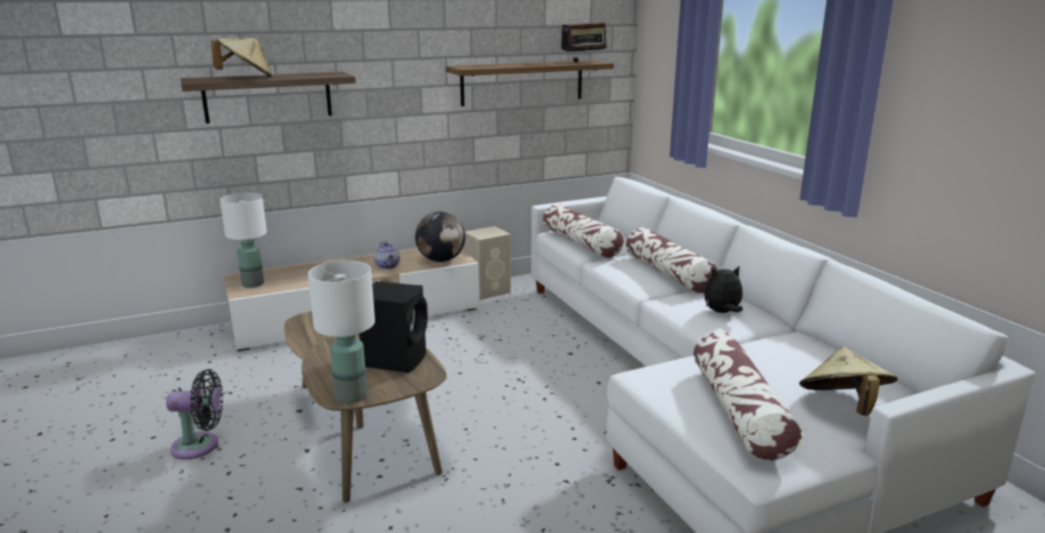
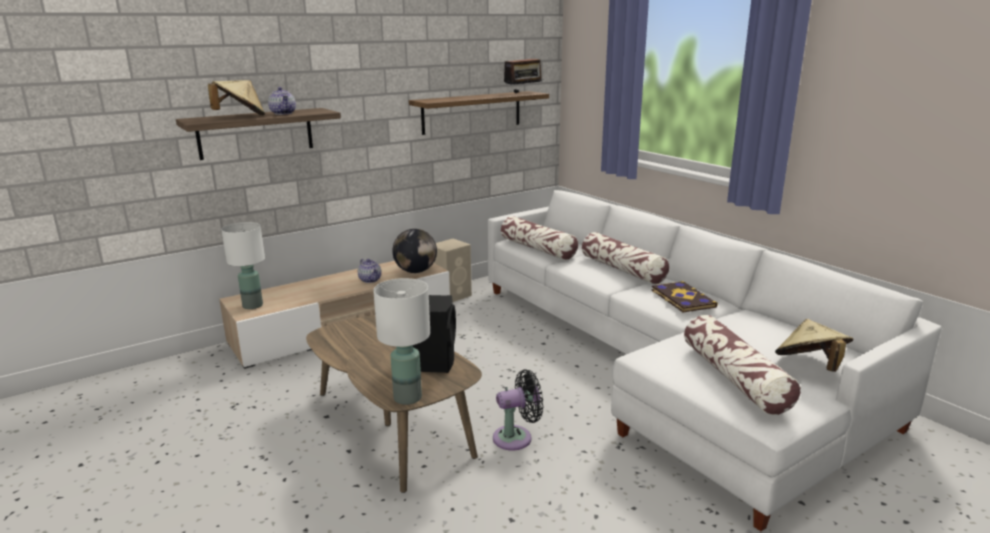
camera: 10 degrees left, 0 degrees up
black fan [166,370,223,460] -> black fan moved to [493,369,543,451]
plush toy [704,266,743,313] -> book [652,281,718,312]
none -> teapot [268,87,296,115]

